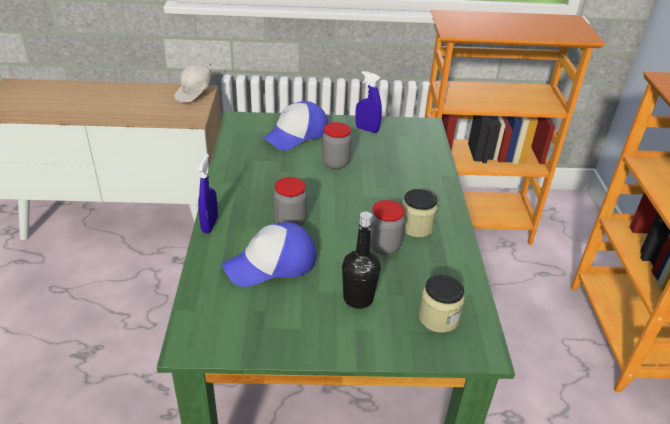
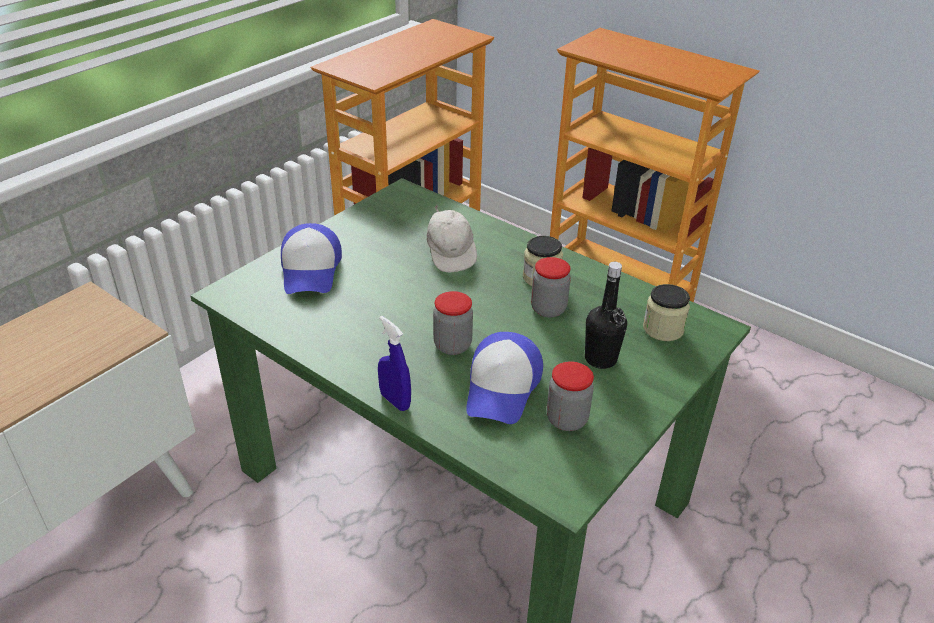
camera: 50 degrees left, 0 degrees up
white cap [174,63,212,103] -> white cap moved to [426,205,477,272]
jar [322,122,352,169] -> jar moved to [547,361,594,431]
blue spray bottle [355,71,382,133] -> none

